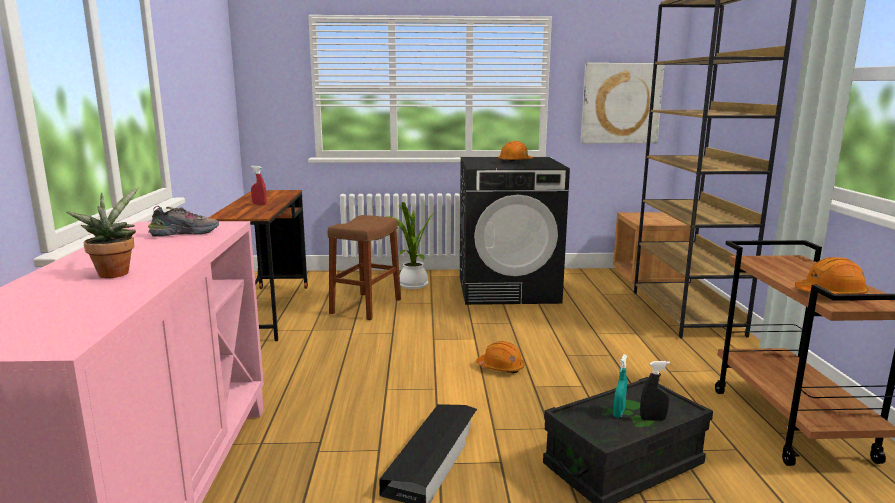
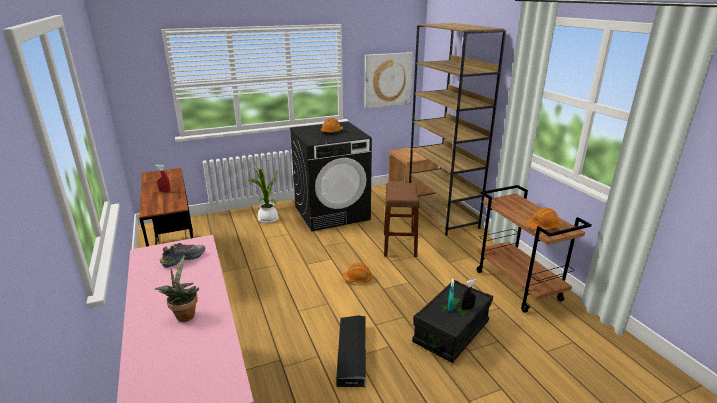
camera: 20 degrees left, 10 degrees up
brown stool [328,215,401,320] -> brown stool moved to [384,183,420,257]

